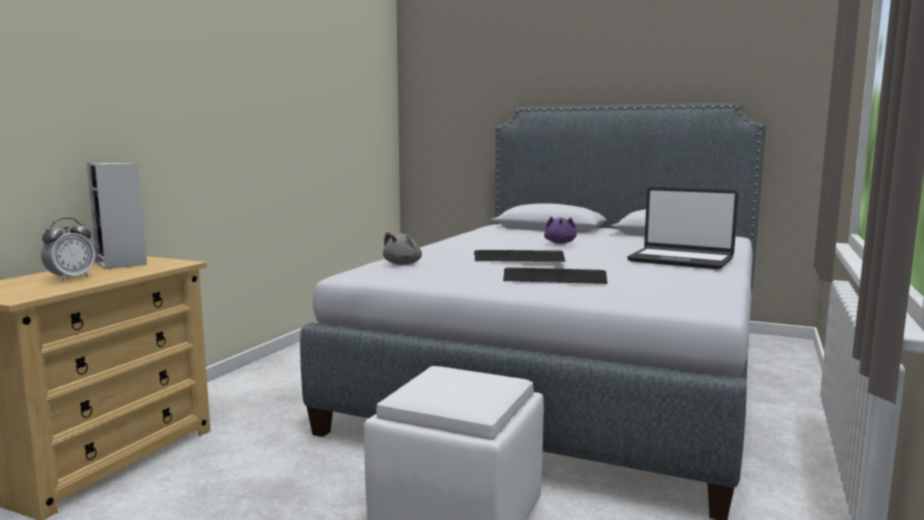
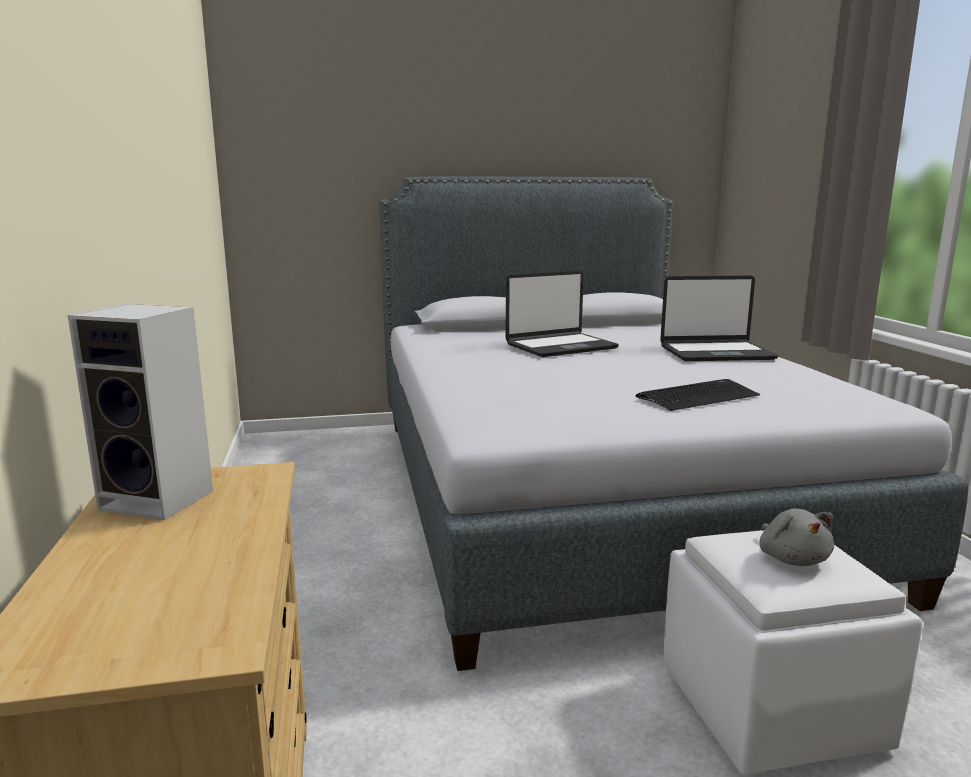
camera: 35 degrees left, 5 degrees up
alarm clock [41,218,95,281] -> none
grey plush toy [383,232,422,265] -> grey plush toy moved to [759,509,834,566]
keyboard [474,250,565,262] -> none
purple plush toy [544,216,577,244] -> laptop [505,270,619,357]

